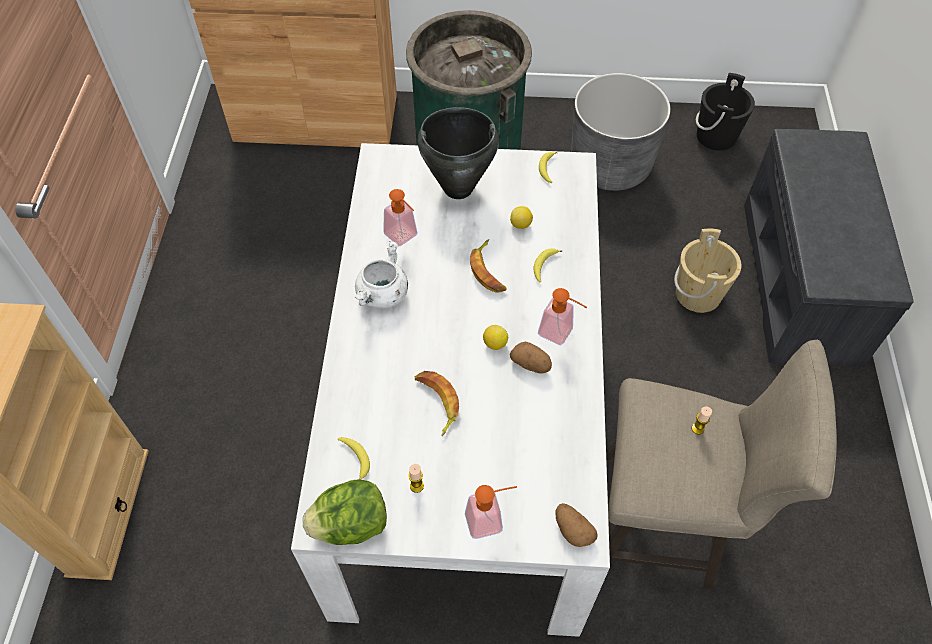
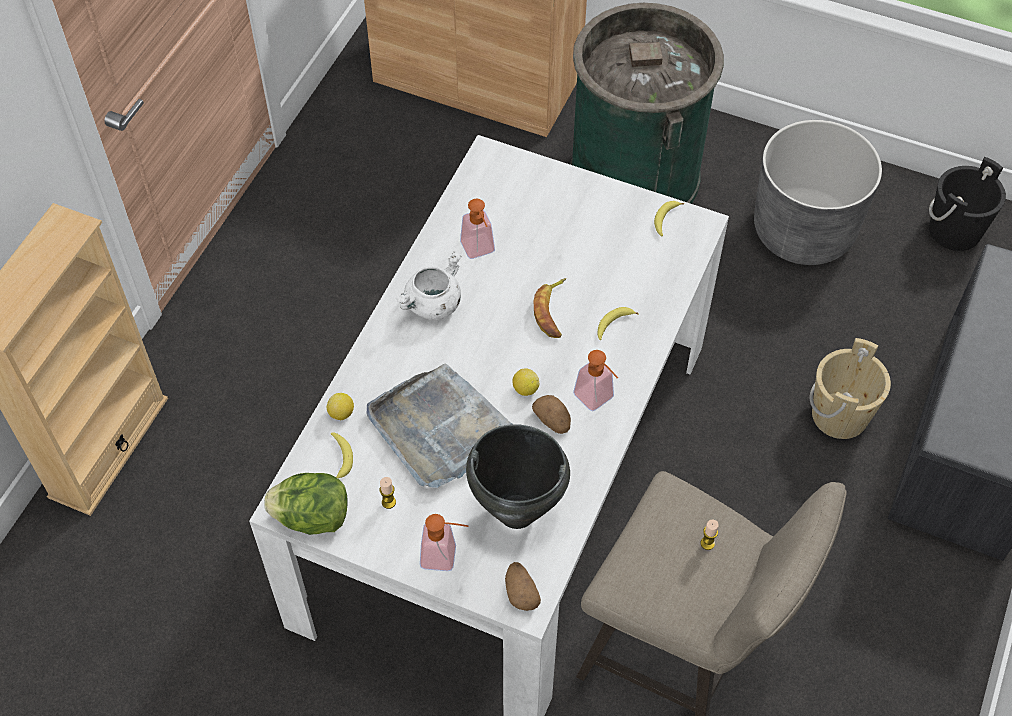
camera: 20 degrees right, 0 degrees up
banana [415,371,459,436] -> grey tray [367,364,512,488]
black cooking pot [417,107,499,199] -> black cooking pot moved to [466,424,570,529]
lemon [510,206,533,229] -> lemon moved to [327,393,354,420]

